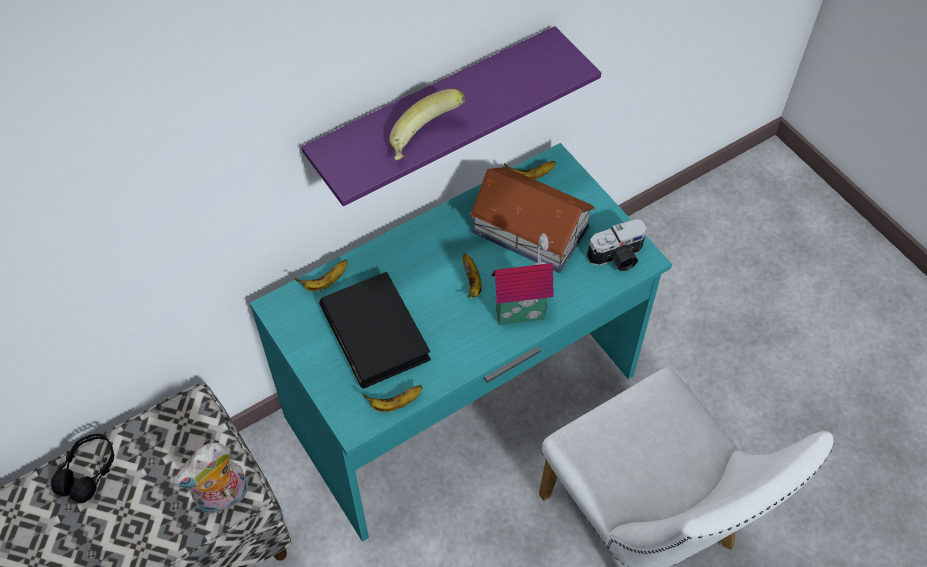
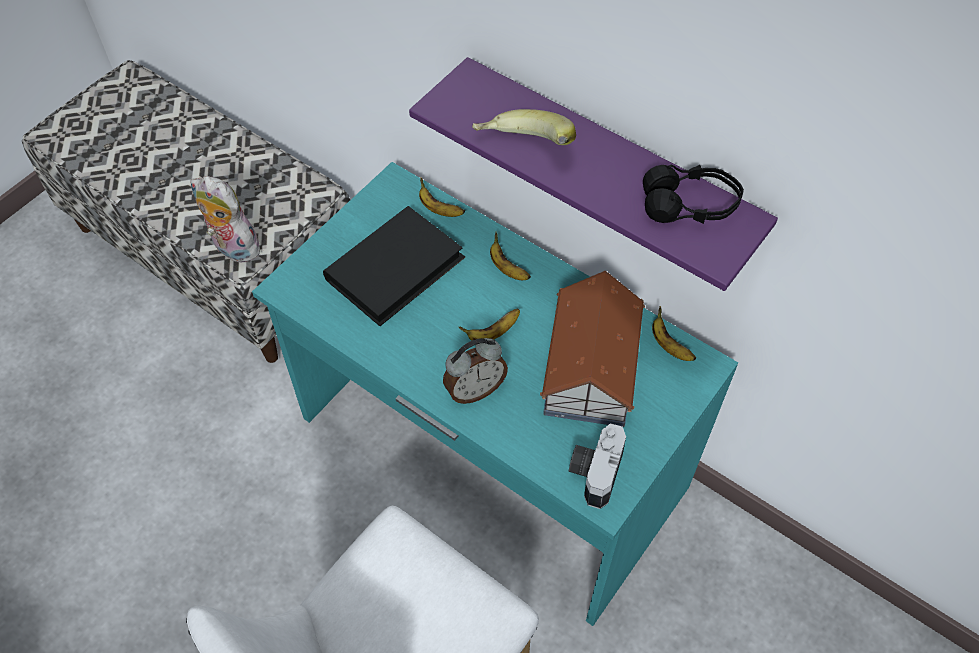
camera: 70 degrees right, 0 degrees up
black headphones [51,433,114,503] -> black headphones moved to [643,165,744,224]
banana [362,385,423,412] -> banana moved to [490,232,531,280]
toy house [491,233,554,325] -> alarm clock [443,338,508,404]
camera [587,219,647,271] -> camera turned 60 degrees clockwise [569,423,626,509]

